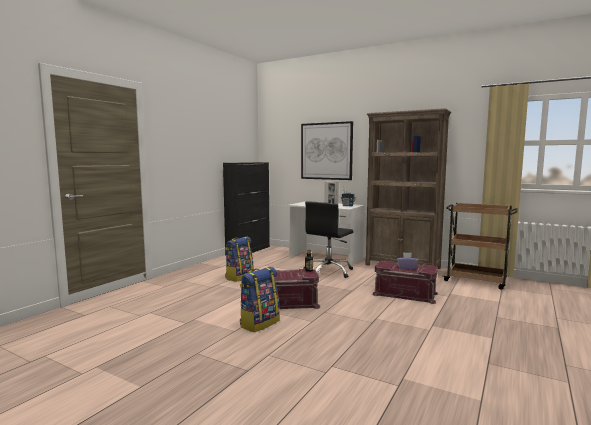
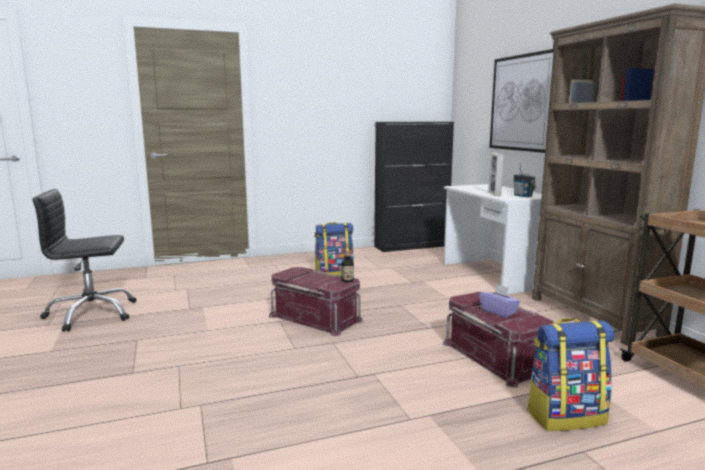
camera: 40 degrees right, 5 degrees up
backpack [240,267,280,332] -> backpack moved to [527,318,614,431]
black office chair [303,202,353,278] -> black office chair moved to [32,189,136,332]

